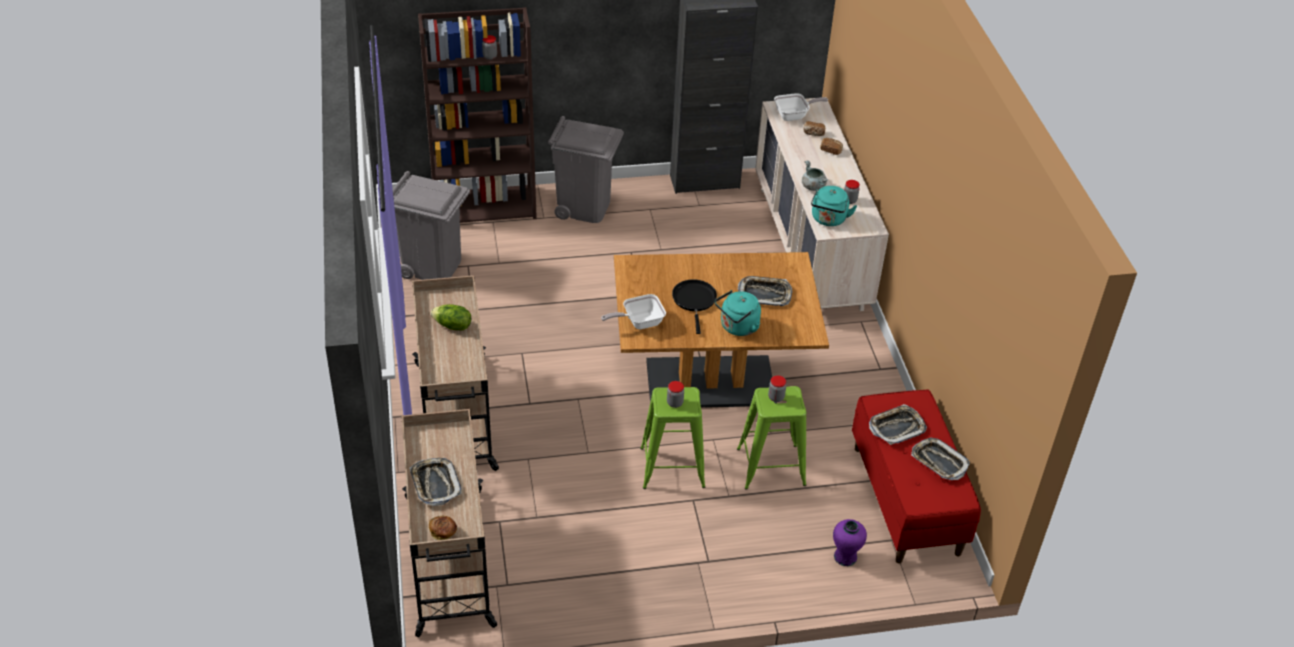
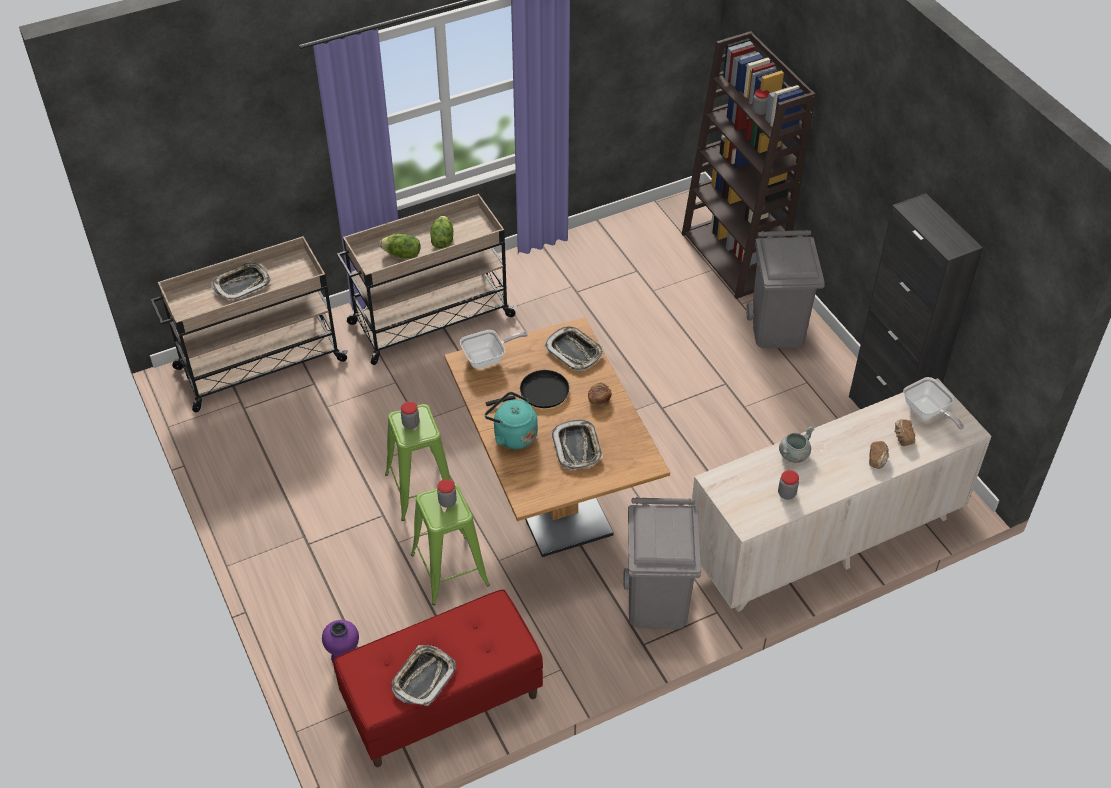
camera: 75 degrees right, 5 degrees up
grey trash can [393,171,470,280] -> grey trash can moved to [623,497,701,629]
bread [429,515,457,540] -> bread moved to [588,382,612,407]
frying pan [601,294,666,329] -> frying pan turned 105 degrees clockwise [460,330,528,369]
turquoise kettle [811,186,857,226] -> none
tray [869,404,927,445] -> tray moved to [544,326,604,371]
none -> lettuce [380,234,420,258]

